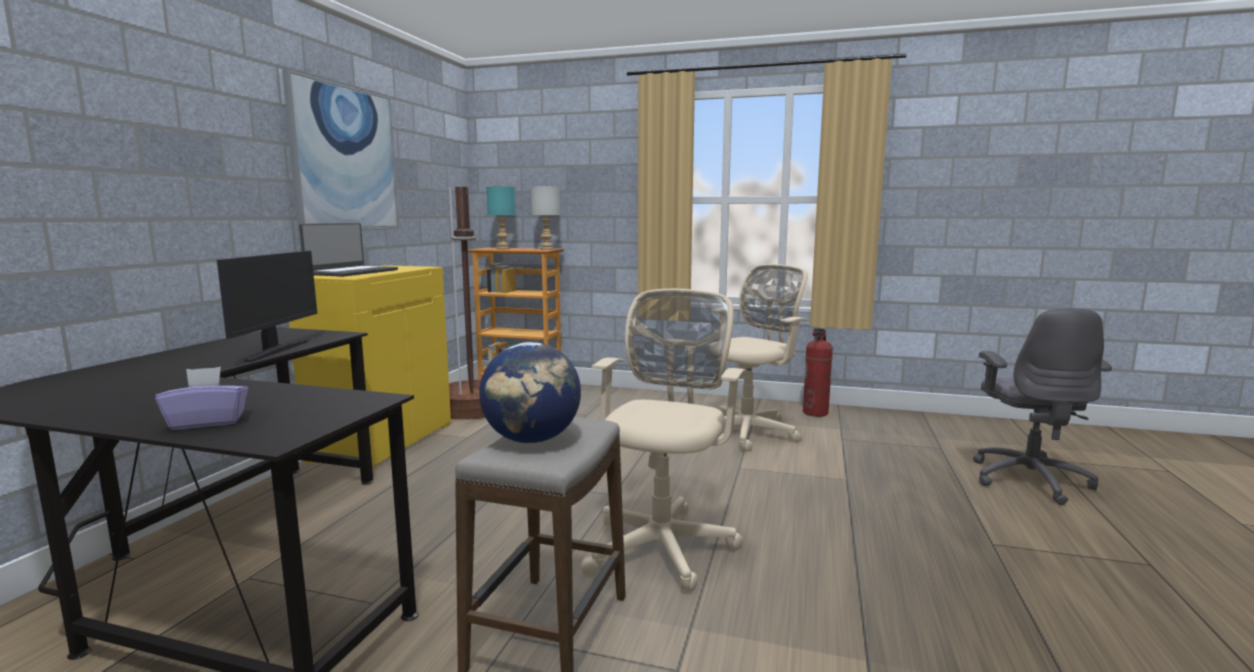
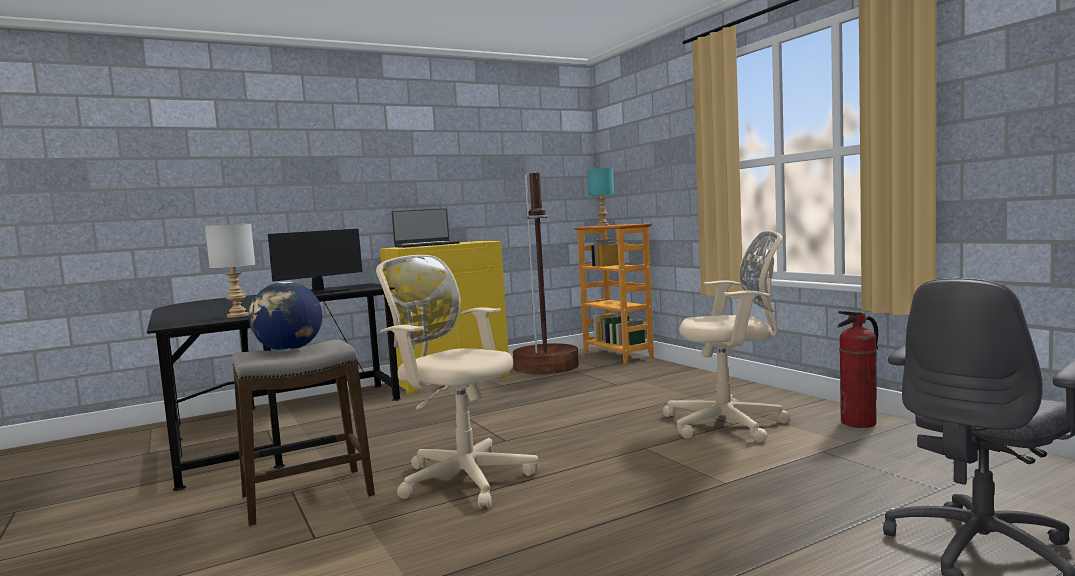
camera: 45 degrees right, 5 degrees down
purple tissue box [155,367,248,430] -> none
picture [282,69,399,232] -> none
grey table lamp [531,186,560,250] -> grey table lamp moved to [205,224,255,318]
beige office chair [581,289,746,591] -> beige office chair turned 120 degrees counterclockwise [376,255,538,509]

